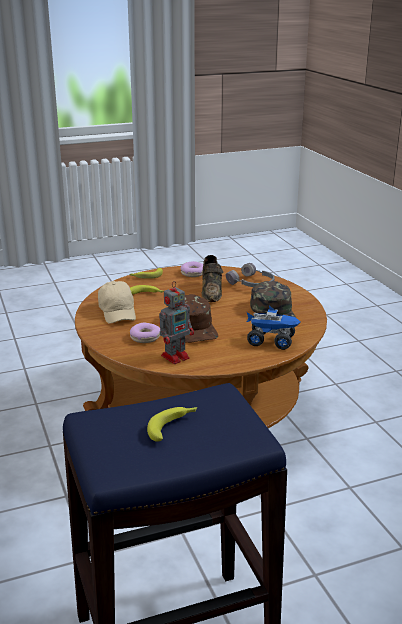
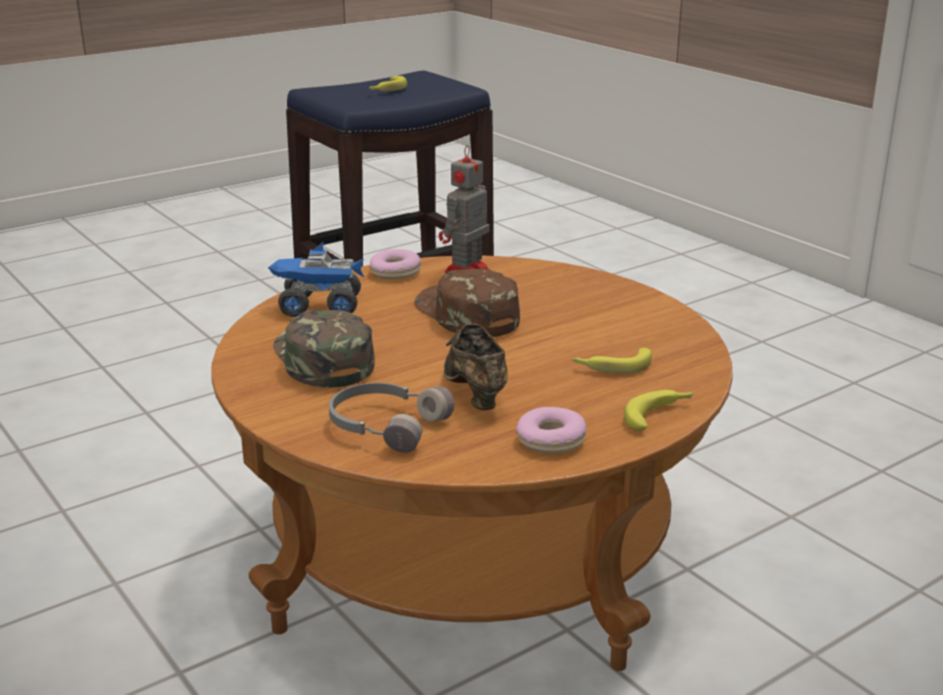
camera: 165 degrees right, 0 degrees up
beige cap [98,281,136,324] -> none
donut [130,322,160,343] -> donut moved to [370,249,421,280]

